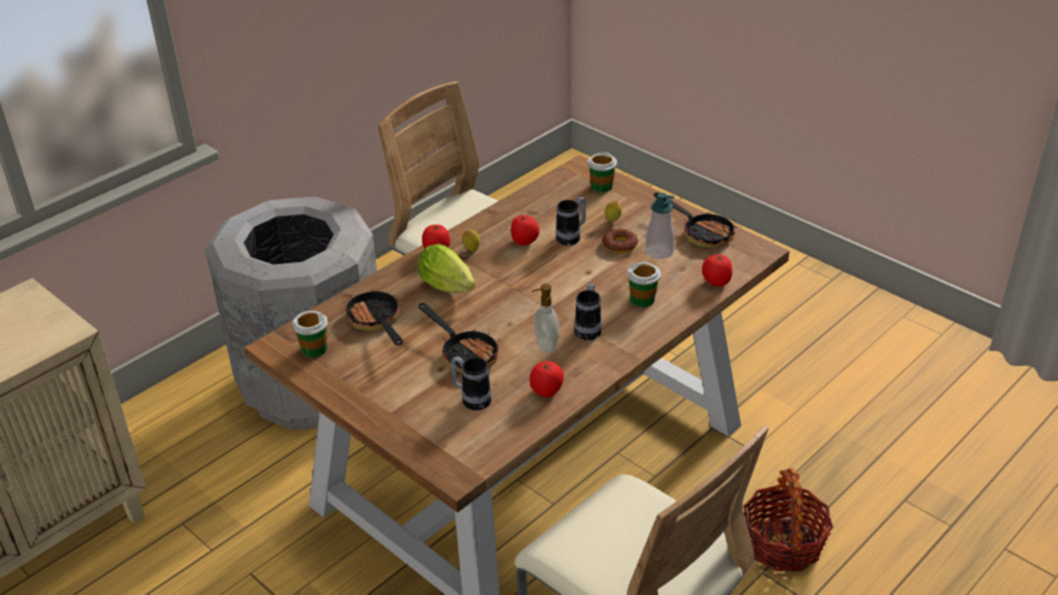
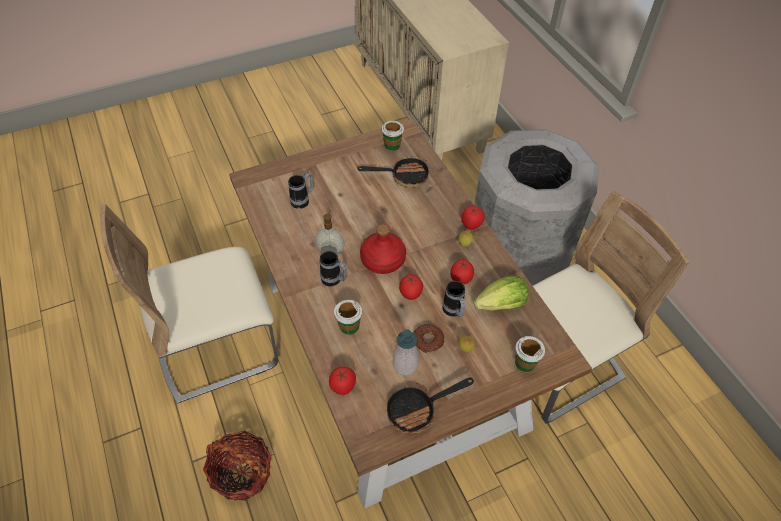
camera: 110 degrees right, 15 degrees up
lettuce [418,244,475,293] -> lettuce moved to [474,275,529,311]
frying pan [418,303,500,372] -> none
tomato [530,361,564,397] -> tomato moved to [399,274,423,300]
none -> red bottle [360,224,406,274]

